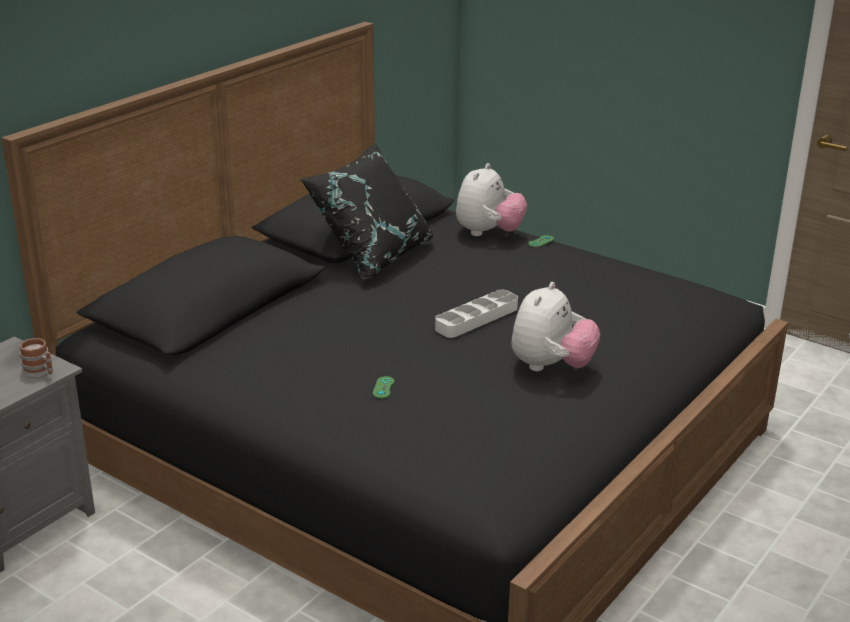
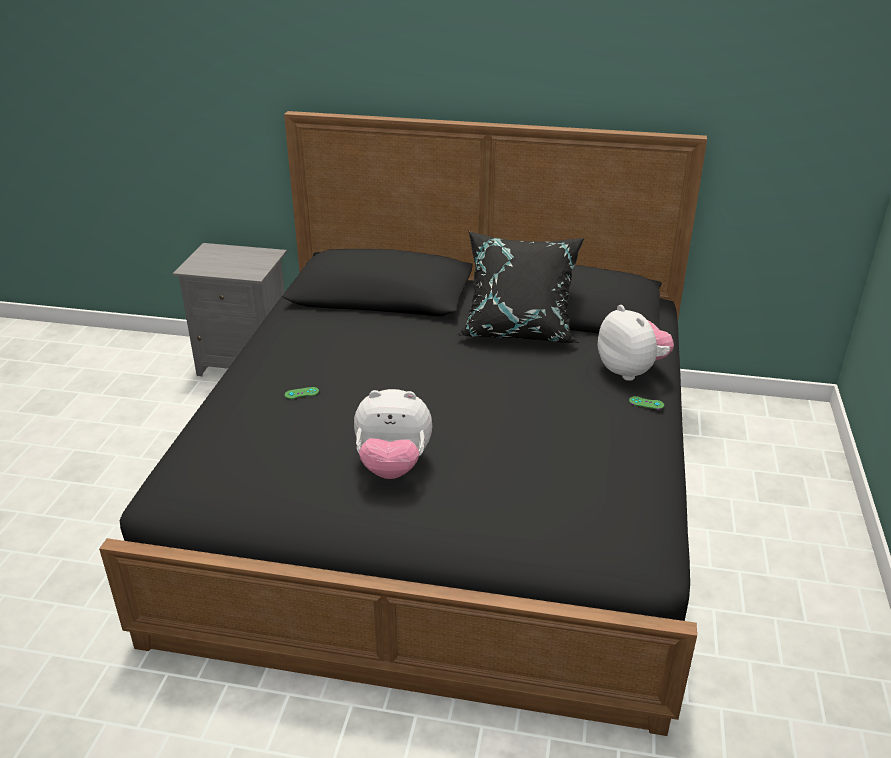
camera: 65 degrees right, 5 degrees up
mug [20,338,53,378] -> none
grey tray [435,290,518,338] -> none
plush toy [456,163,527,236] -> plush toy turned 120 degrees counterclockwise [597,305,674,381]

